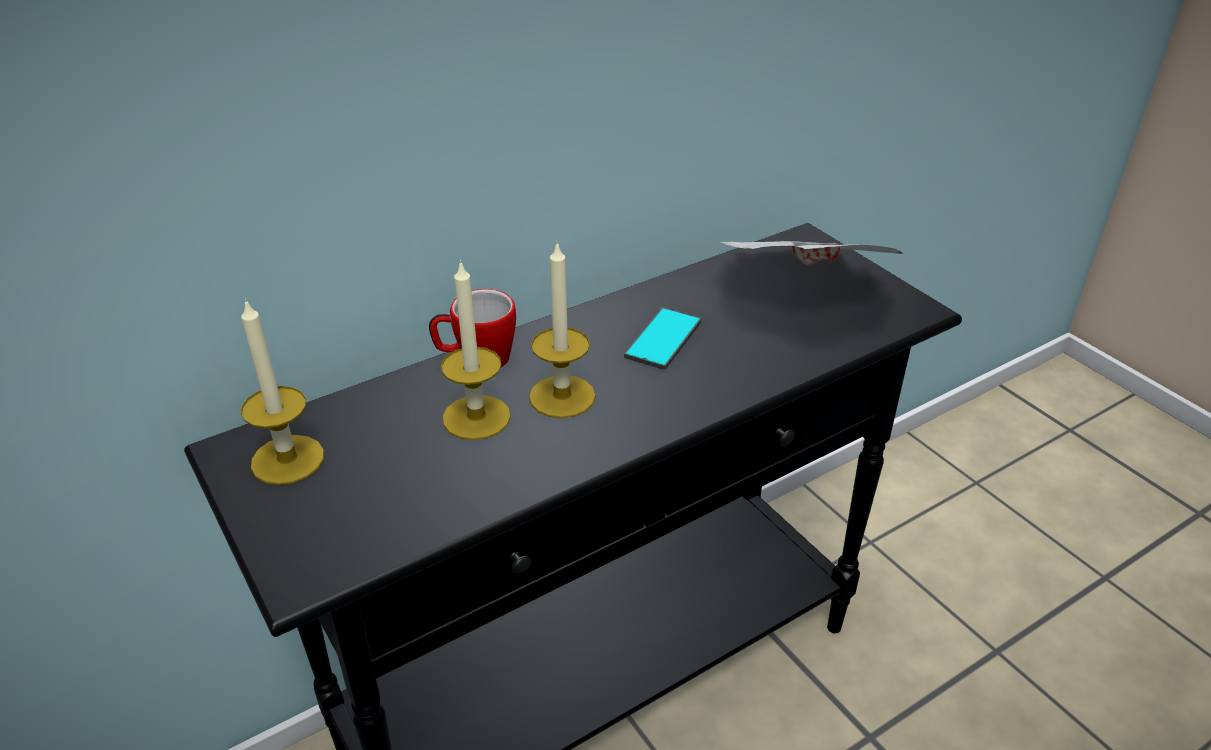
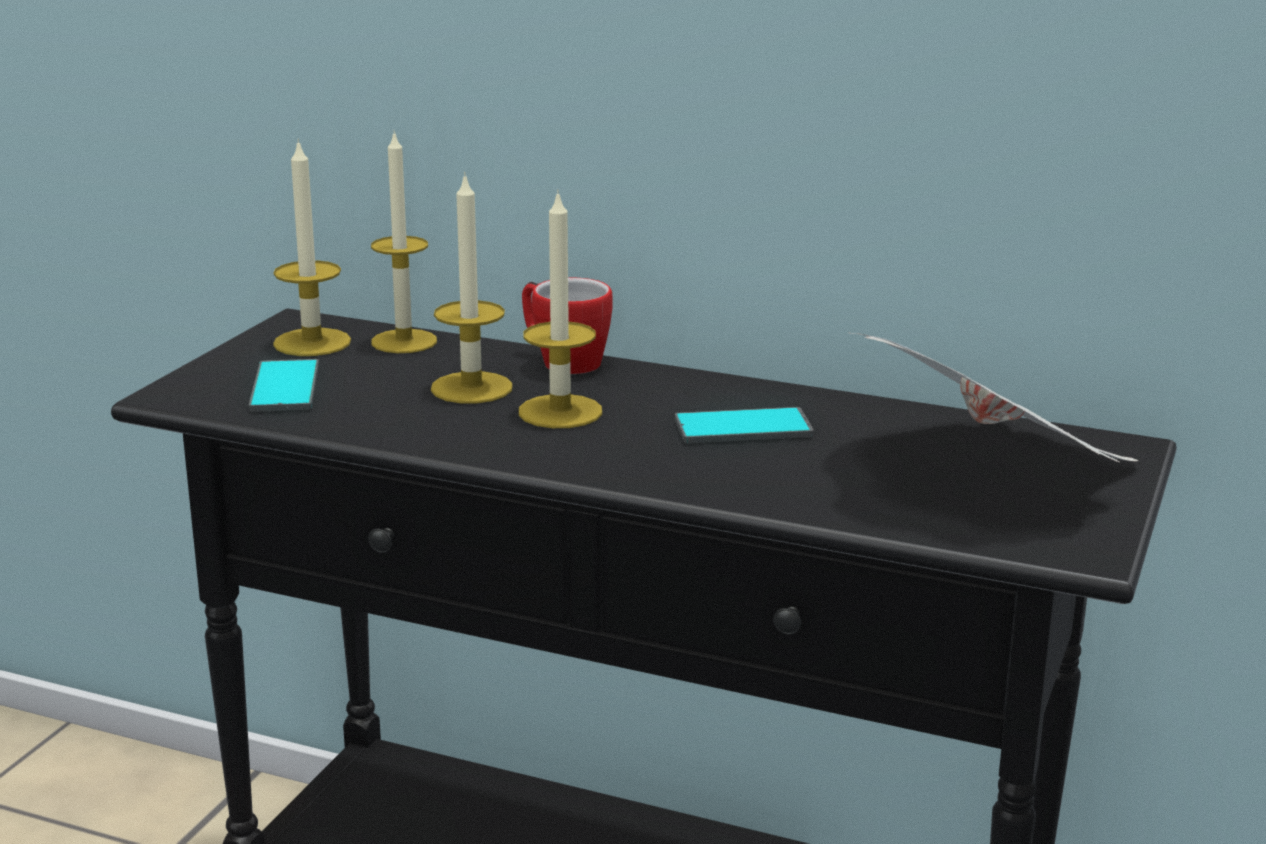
camera: 55 degrees right, 15 degrees down
none -> phone [249,359,319,412]
none -> candle [371,131,437,353]

